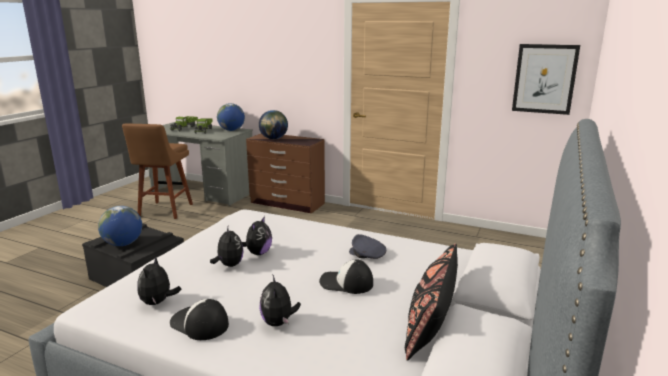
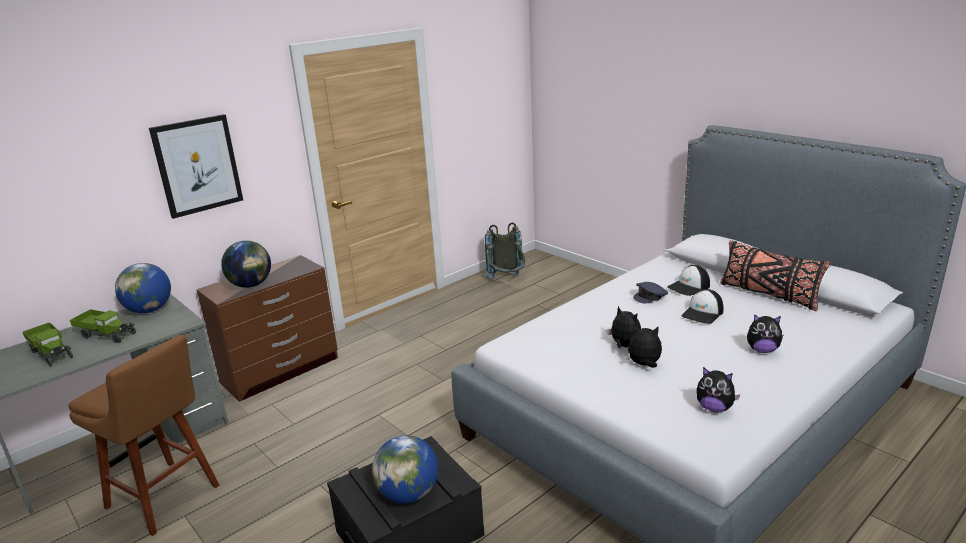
camera: 65 degrees left, 5 degrees up
cap [170,299,229,340] -> cap moved to [667,265,710,296]
picture [512,44,580,115] -> picture moved to [149,114,243,219]
none -> grey backpack [485,223,525,279]

